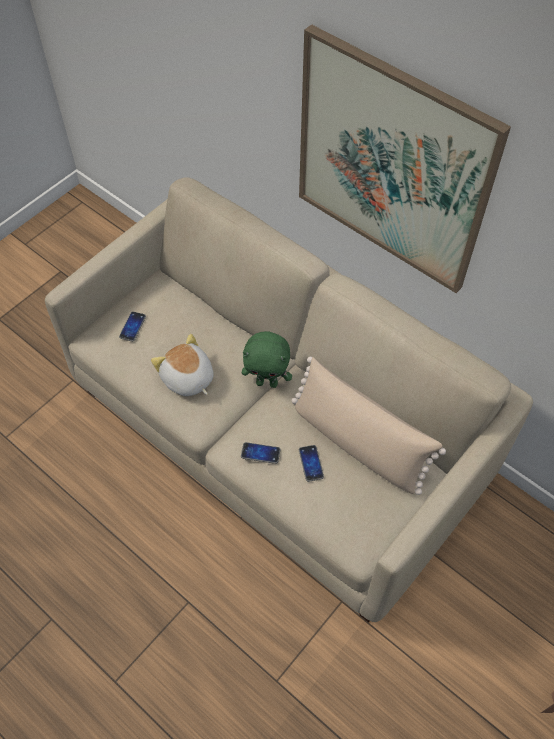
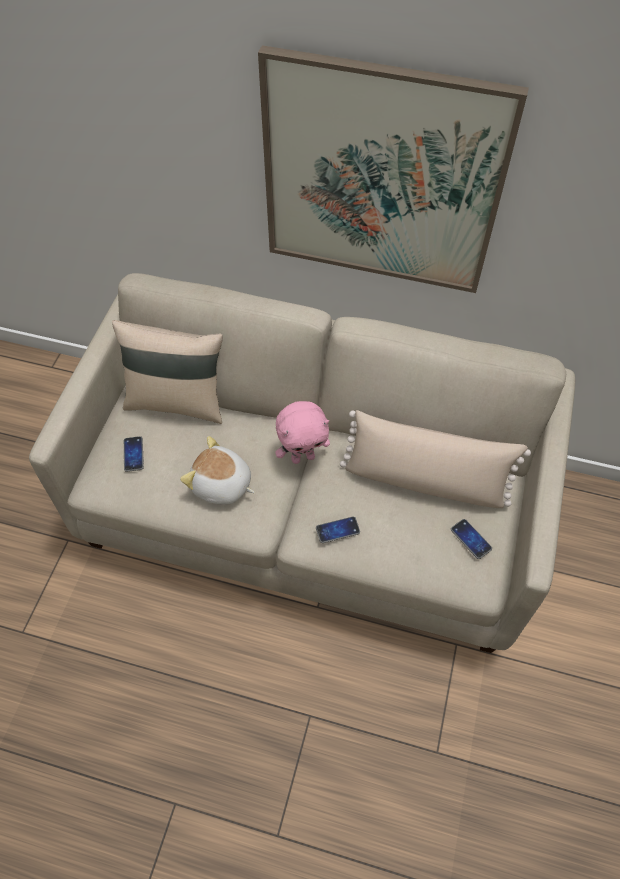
camera: 25 degrees left, 0 degrees up
green plush toy [242,331,292,388] -> pink plush toy [275,401,330,464]
phone [299,445,324,482] -> phone moved to [451,519,492,559]
none -> beige pillow [112,320,223,424]

